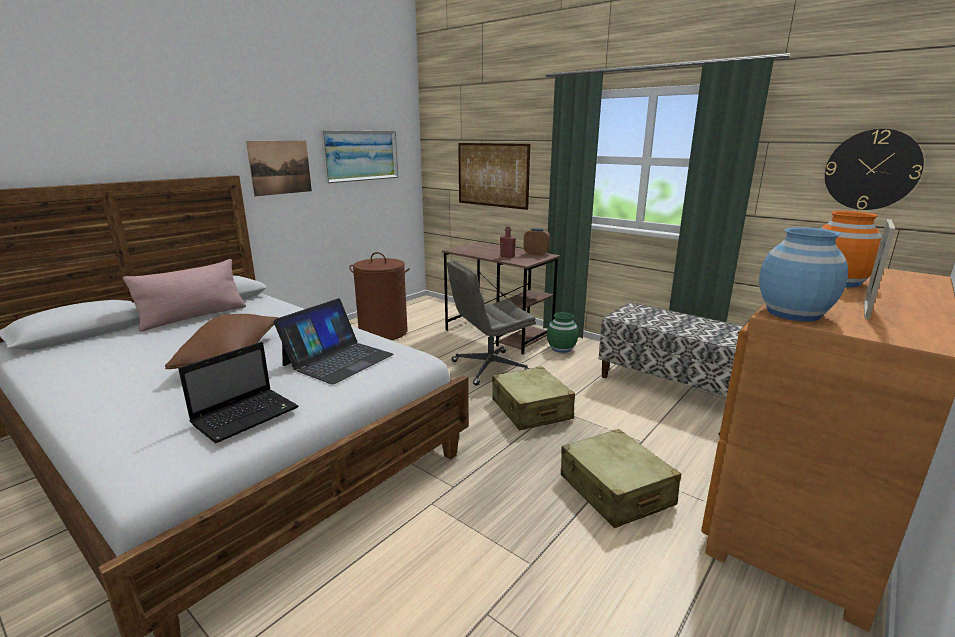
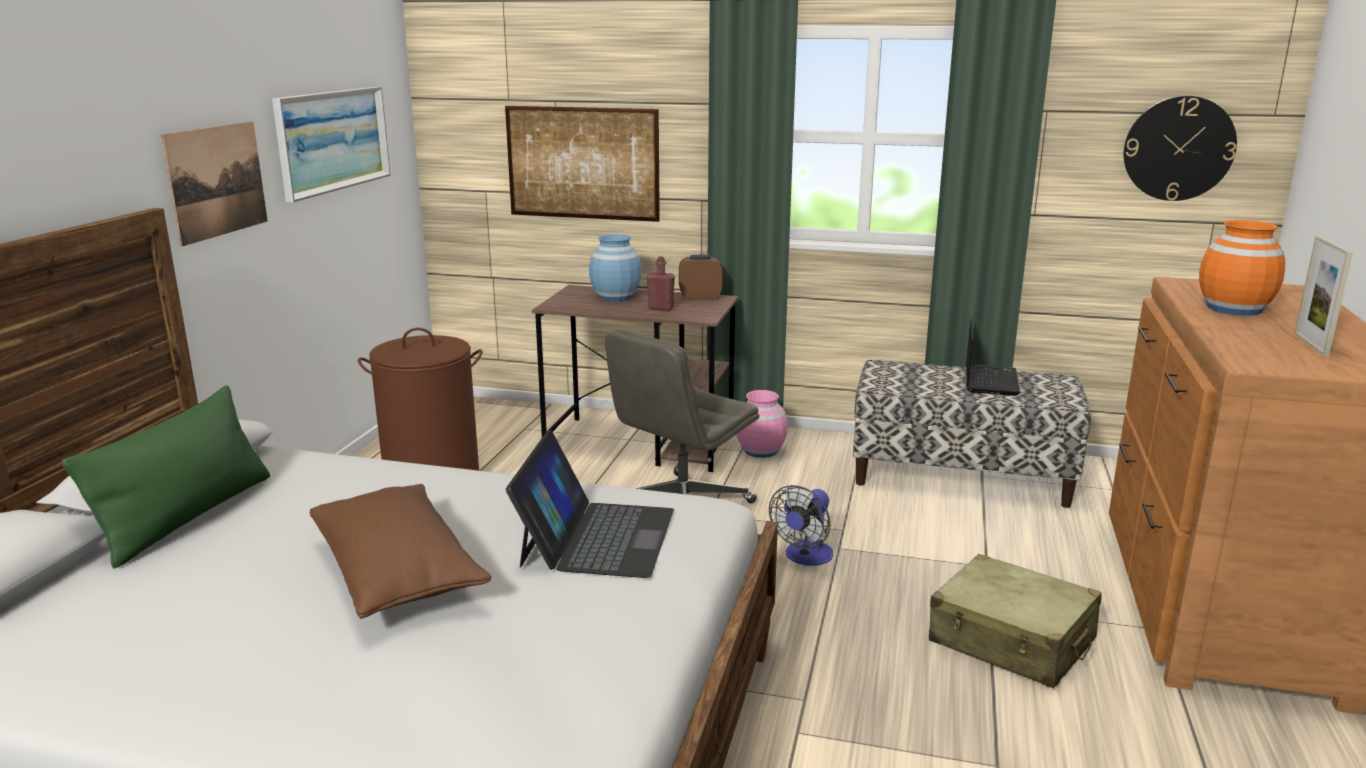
camera: 25 degrees left, 0 degrees up
pink pillow [123,259,246,332] -> green pillow [62,385,270,569]
laptop [178,342,298,443] -> laptop moved to [966,318,1020,396]
beige suitcase [492,366,575,430] -> fan [769,485,833,566]
green vase [547,312,578,353] -> pink vase [736,390,788,458]
blue vase [759,227,848,321] -> blue vase moved to [589,234,642,301]

